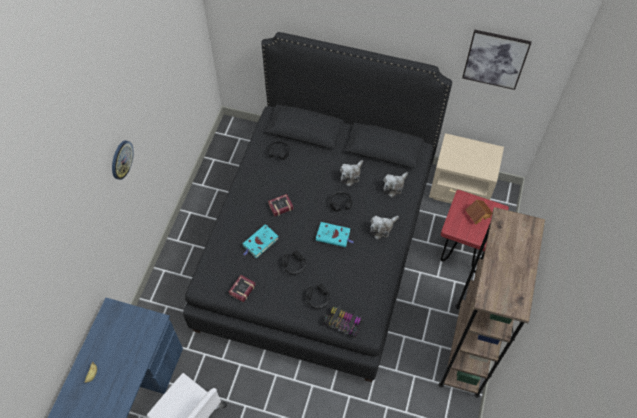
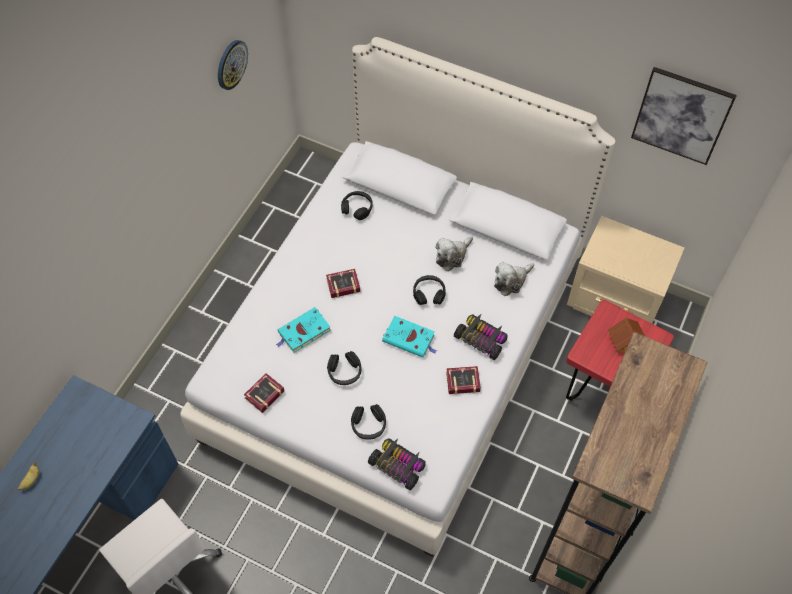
camera: 10 degrees right, 0 degrees up
wall clock [112,140,134,180] -> wall clock moved to [218,40,248,90]
black bed [183,32,452,382] -> white bed [180,37,615,557]
plush toy [370,215,399,239] -> toy car [454,314,508,360]
none -> book [446,366,481,395]

